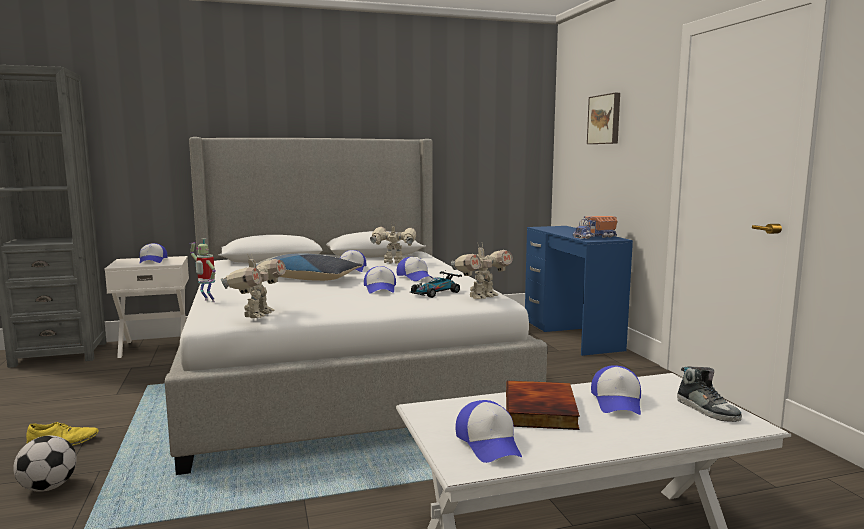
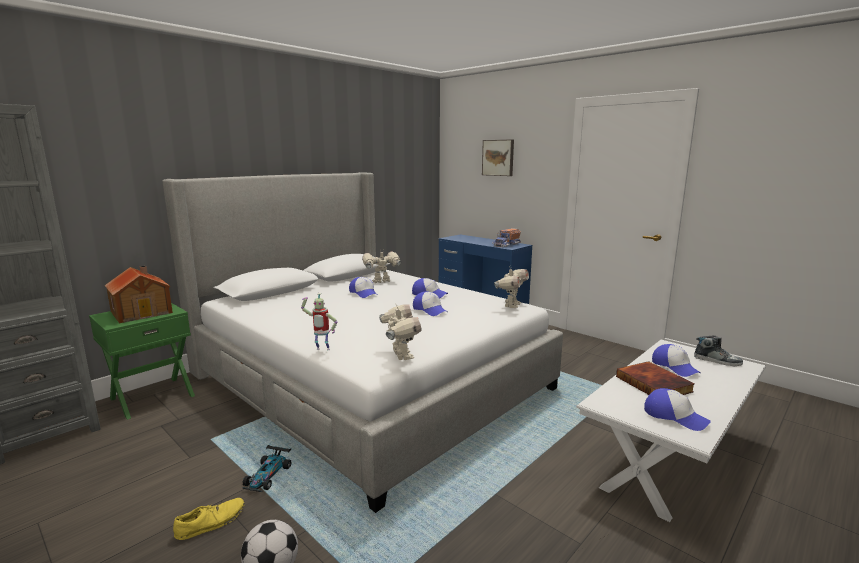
camera: 30 degrees left, 5 degrees up
white nightstand [105,256,189,358] -> green nightstand [89,303,195,420]
cap [139,243,168,264] -> toy house [104,266,173,323]
pillow [256,253,362,281] -> none
toy car [410,268,462,298] -> toy car moved to [242,445,291,492]

